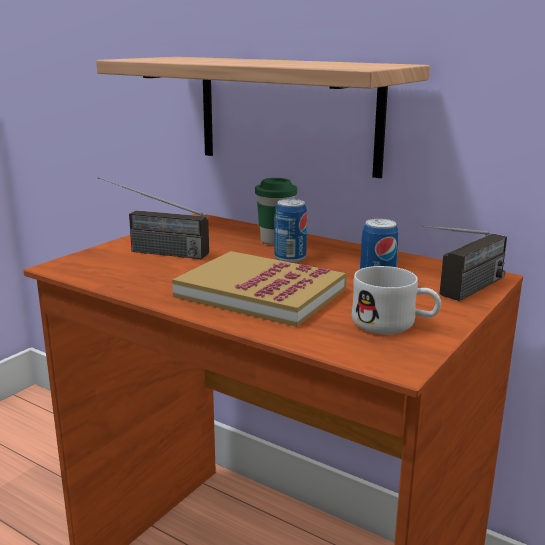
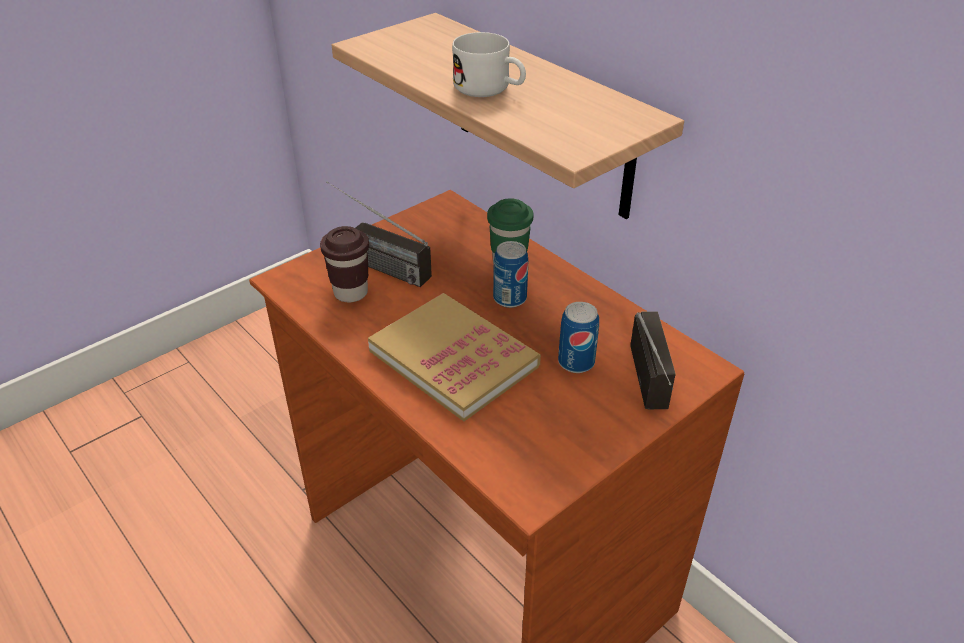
camera: 15 degrees right, 20 degrees up
white mug [352,266,441,334] -> white mug moved to [452,32,526,97]
radio [420,225,507,301] -> radio turned 60 degrees counterclockwise [630,311,676,409]
none -> brown cup [320,226,369,302]

